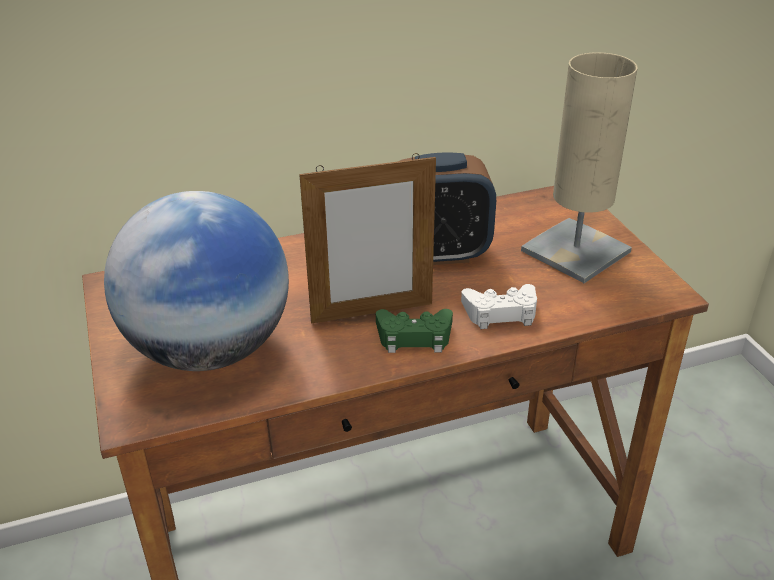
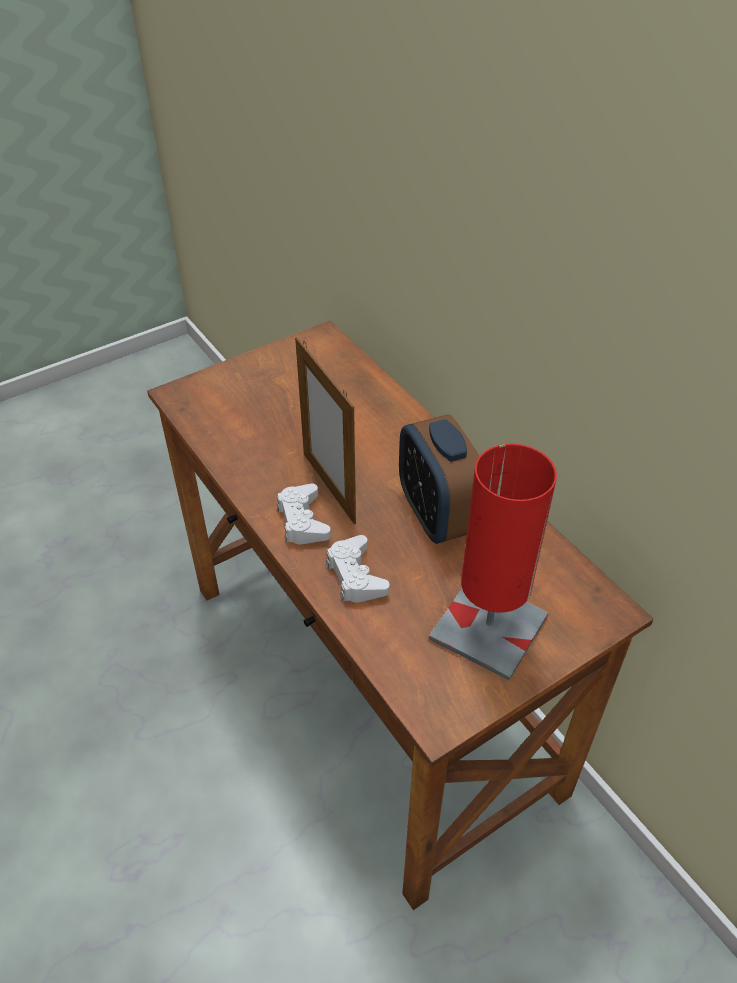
camera: 75 degrees right, 10 degrees up
globe [104,191,289,371] -> none
green game controller [376,309,453,353] -> white game controller [277,483,331,544]
beige table lamp [521,52,638,283] -> red table lamp [429,444,557,681]

